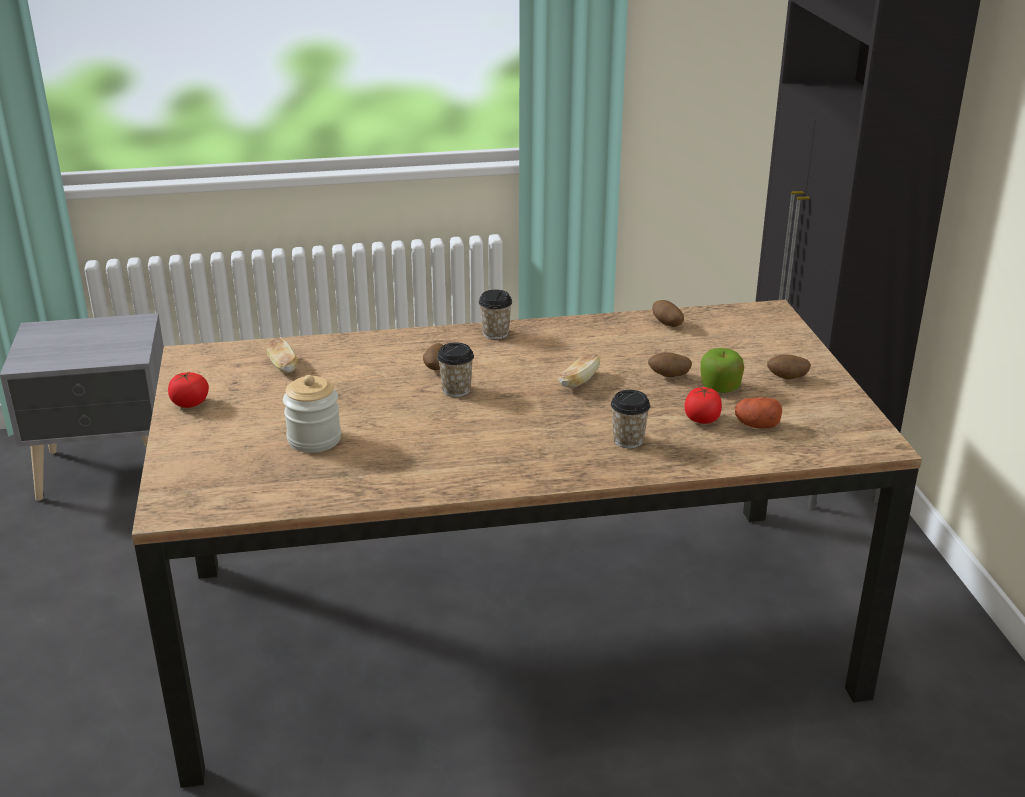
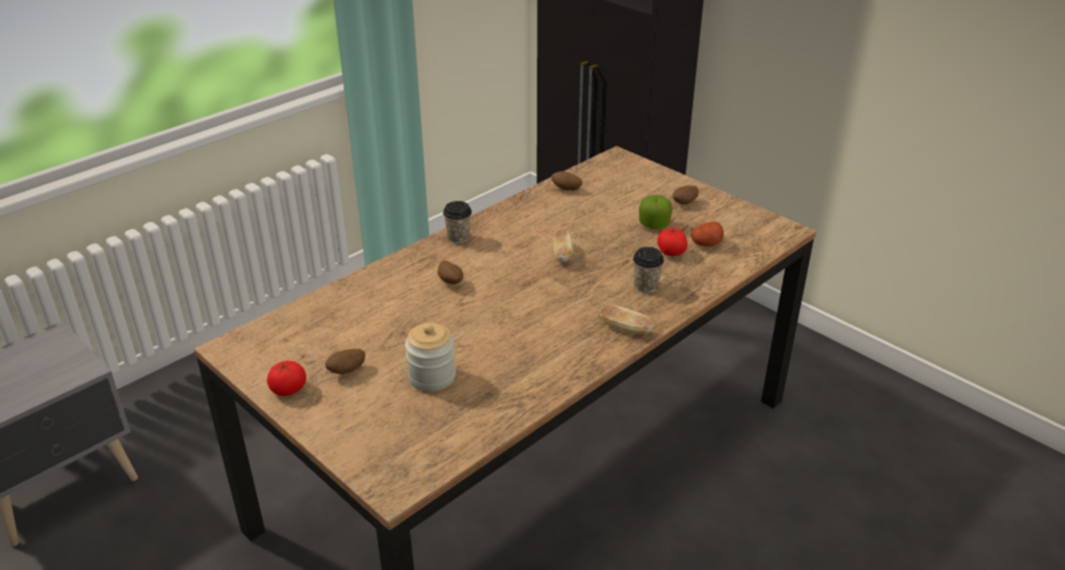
camera: 35 degrees left, 5 degrees up
bread [266,338,298,373] -> bread moved to [600,305,654,334]
cup [437,343,474,397] -> none
potato [648,352,692,377] -> potato moved to [325,349,365,374]

